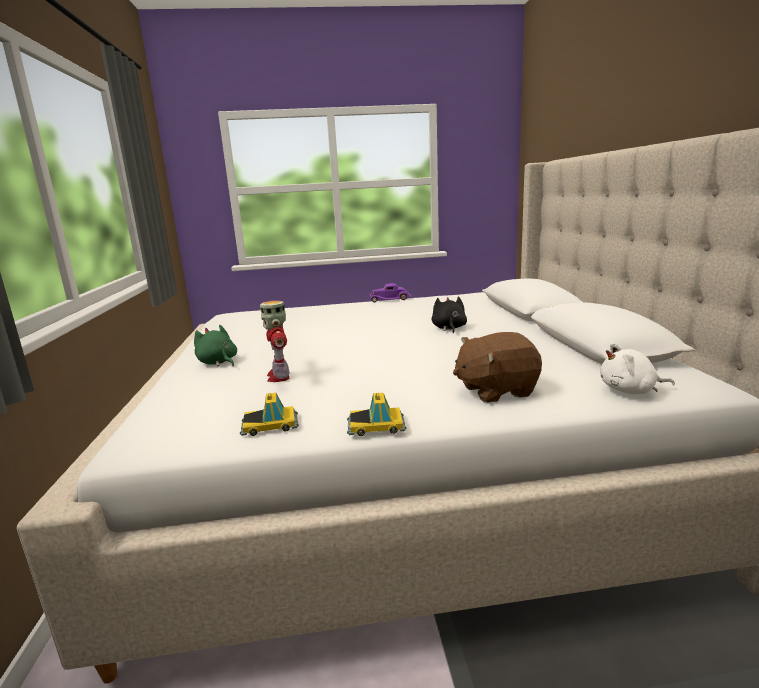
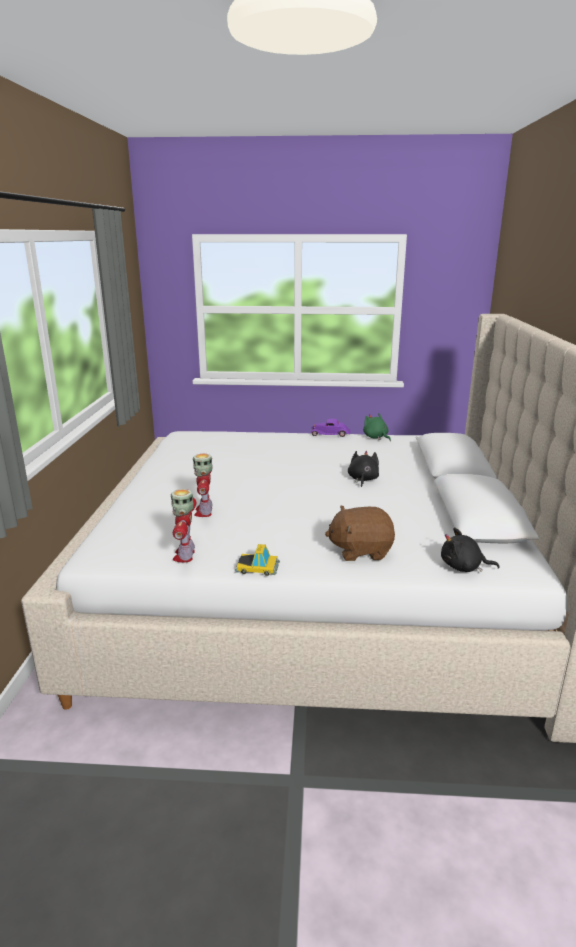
camera: 10 degrees right, 5 degrees up
green plush toy [194,325,237,366] -> green plush toy moved to [363,413,391,441]
toy car [240,393,299,436] -> toy robot [171,489,197,563]
white plush toy [600,343,675,394] -> black plush toy [441,528,500,572]

